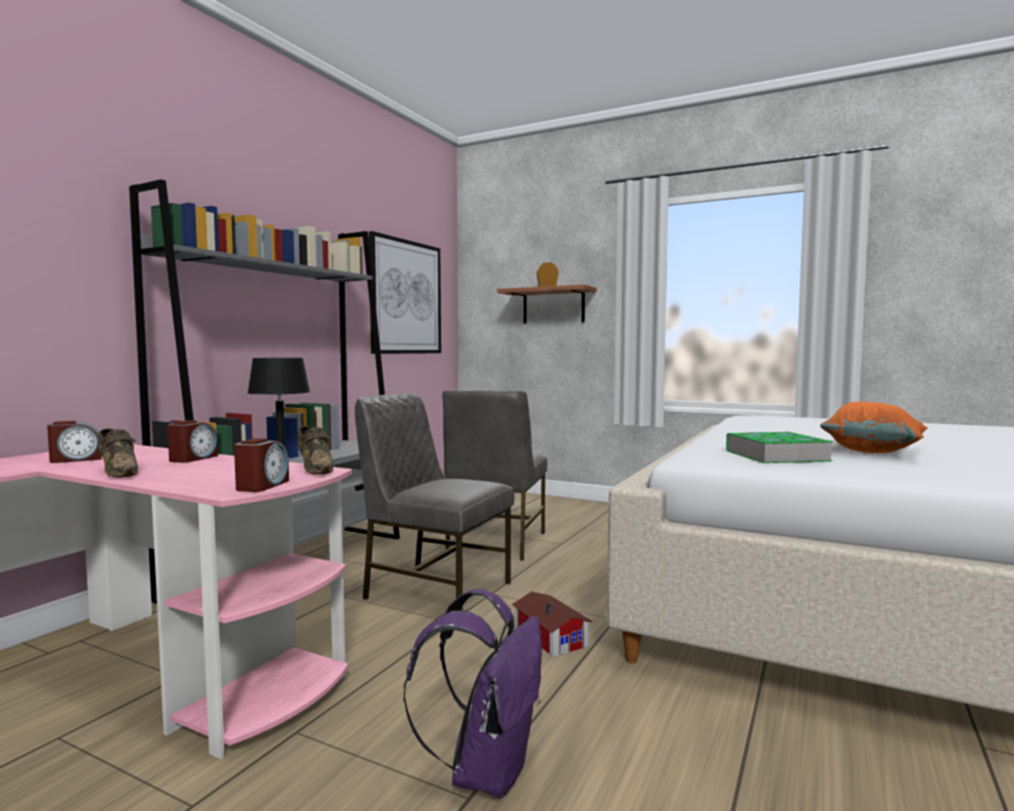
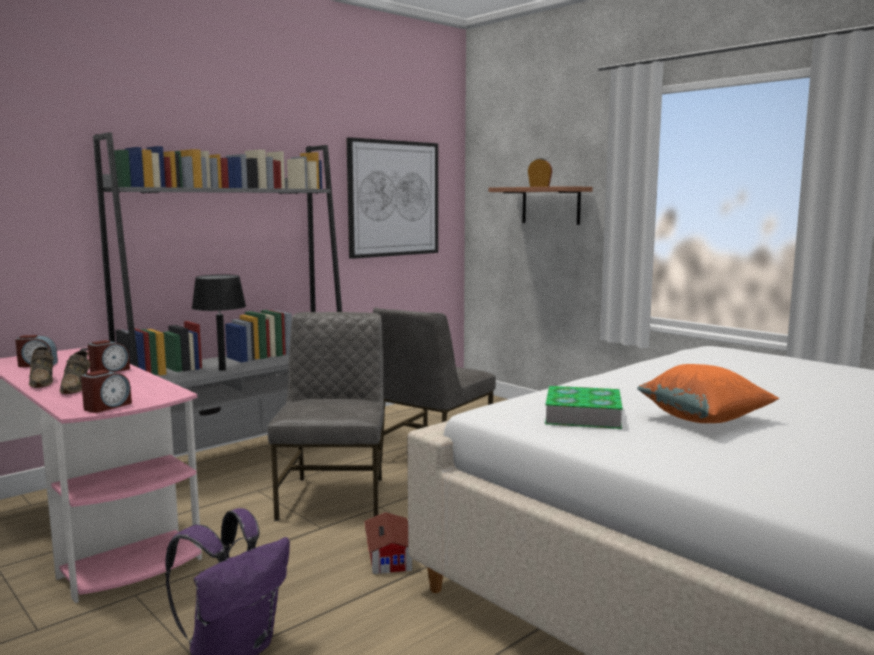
camera: 20 degrees right, 5 degrees up
brown shoe [297,426,334,475] -> brown shoe moved to [59,351,91,394]
grey chair [355,393,515,611] -> grey chair turned 45 degrees clockwise [268,312,384,521]

